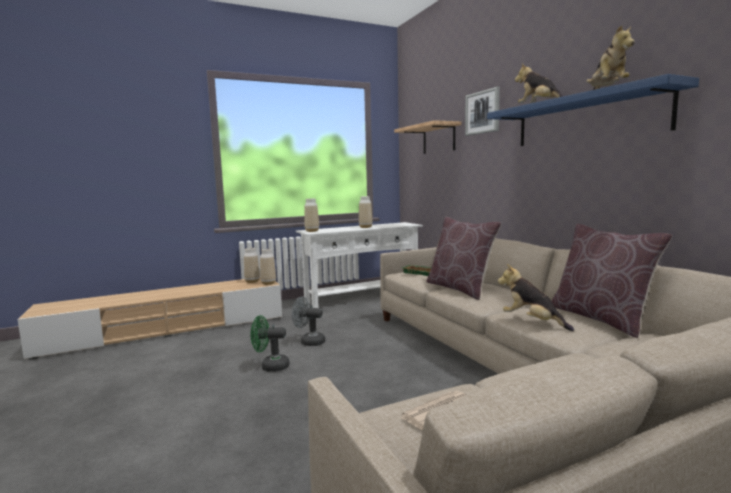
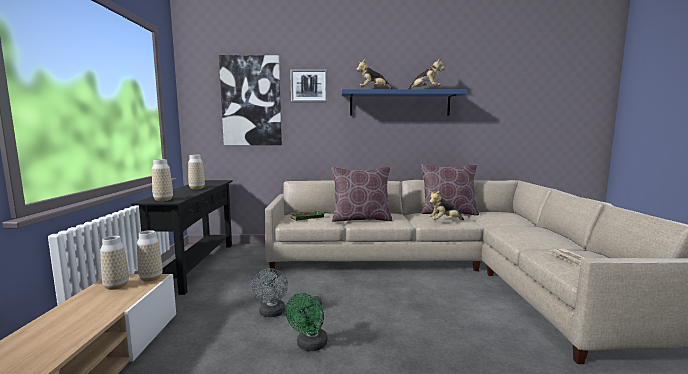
camera: 65 degrees left, 0 degrees up
grey fan [292,296,325,346] -> grey fan turned 45 degrees counterclockwise [252,268,288,317]
white console table [296,222,423,308] -> black console table [131,180,233,295]
shelf [394,120,462,154] -> picture [219,55,282,145]

